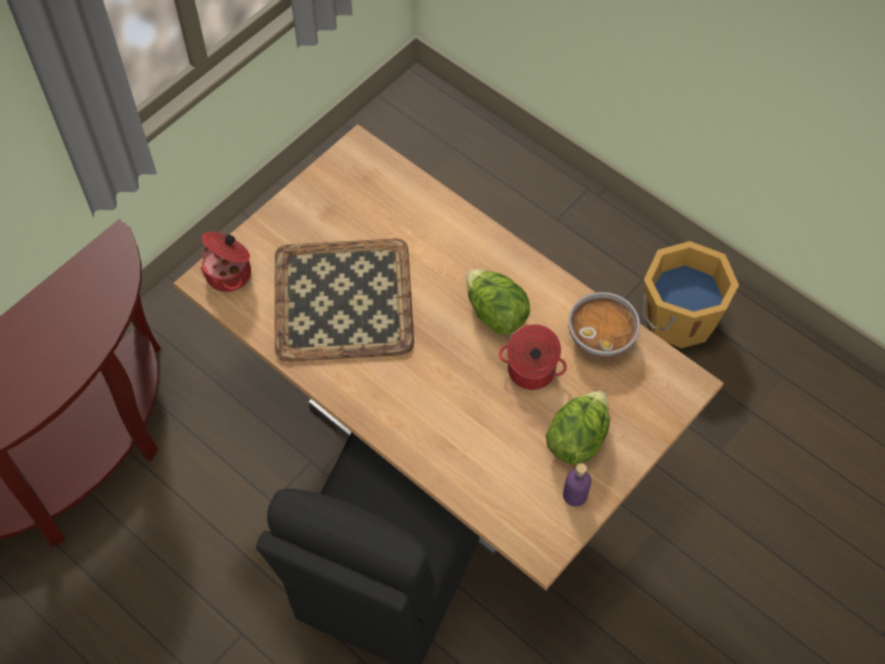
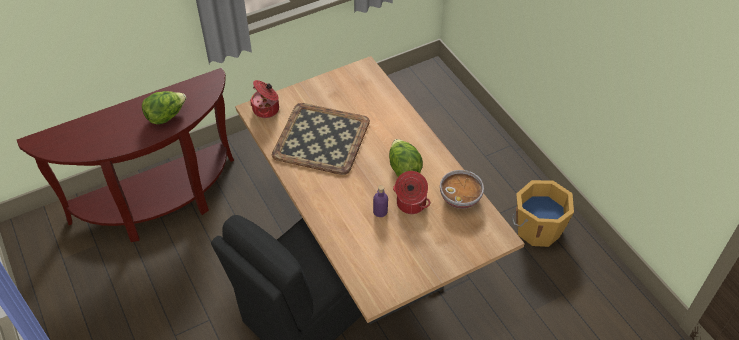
camera: 20 degrees right, 10 degrees down
lettuce [546,391,610,465] -> lettuce moved to [142,91,186,124]
purple bottle [563,463,591,507] -> purple bottle moved to [373,185,388,217]

